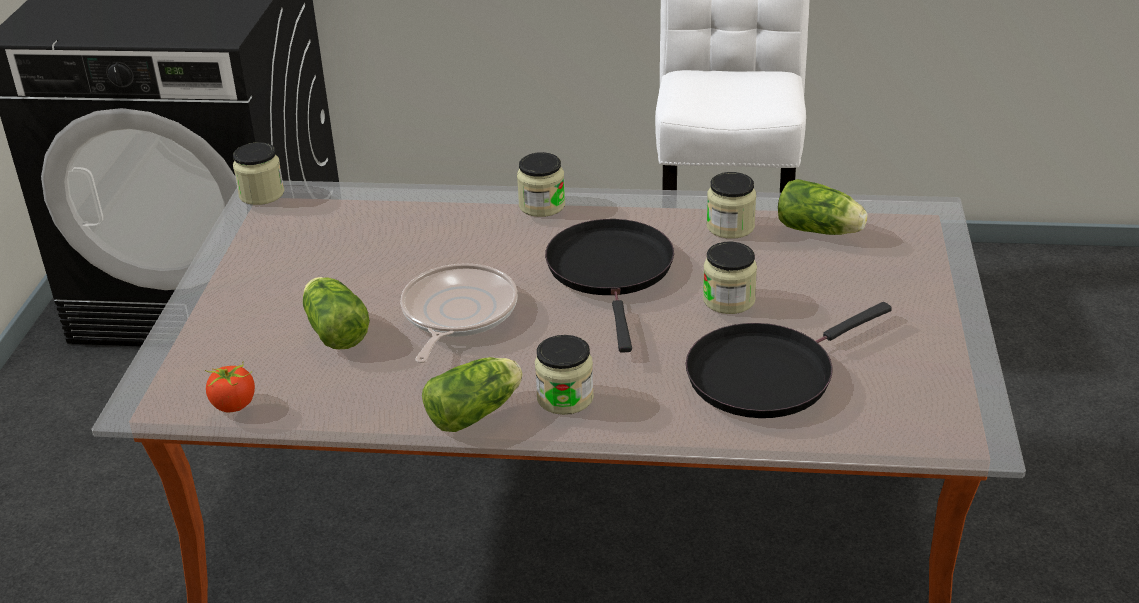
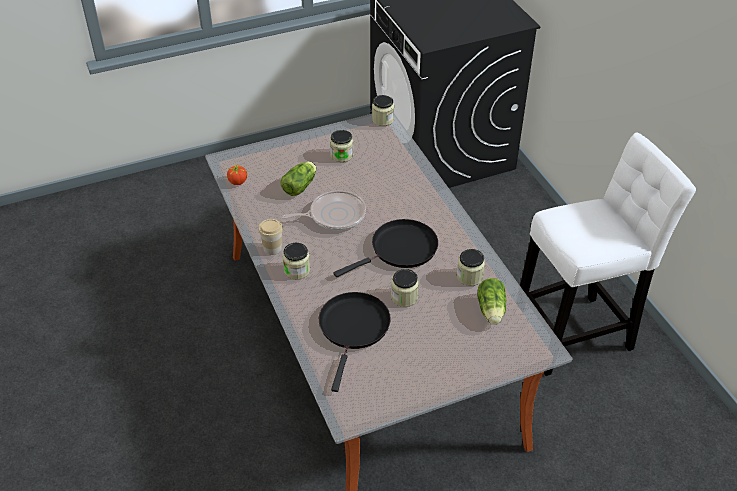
camera: 60 degrees right, 10 degrees up
lettuce [422,357,523,432] -> cup [258,219,283,255]
jar [517,152,565,217] -> jar moved to [330,130,353,162]
black frying pan [686,302,892,418] -> black frying pan turned 75 degrees clockwise [319,292,391,392]

